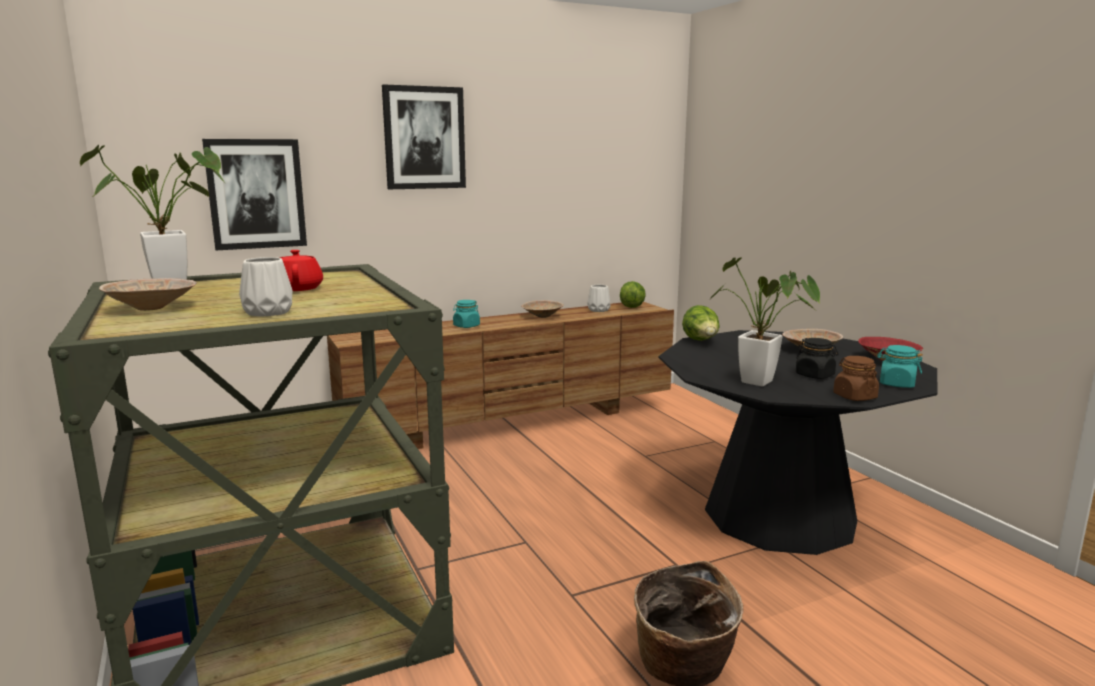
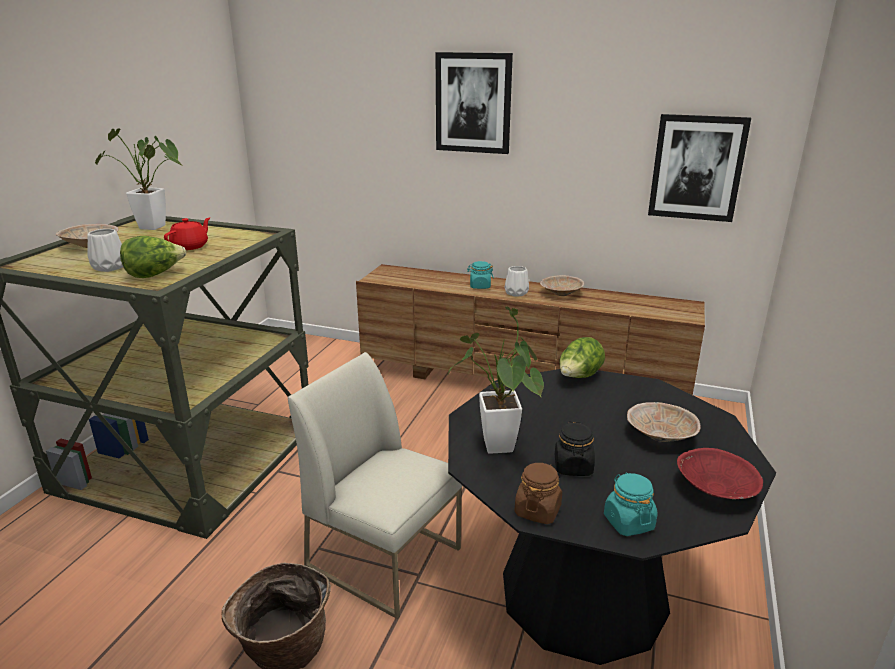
camera: 45 degrees right, 10 degrees up
picture [202,139,307,250] -> picture moved to [648,114,751,222]
white vase [588,285,610,312] -> white vase moved to [505,266,529,297]
lettuce [620,281,646,308] -> lettuce moved to [120,236,186,278]
none -> white chair [288,352,463,619]

